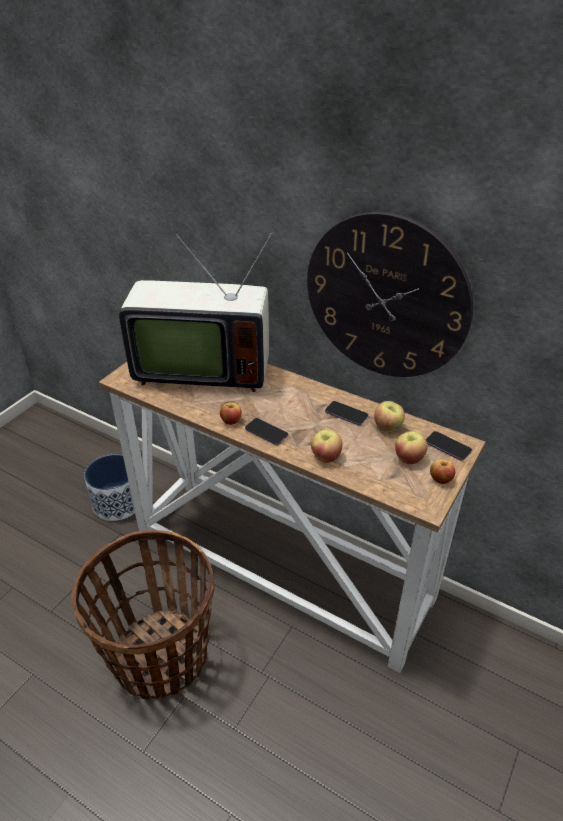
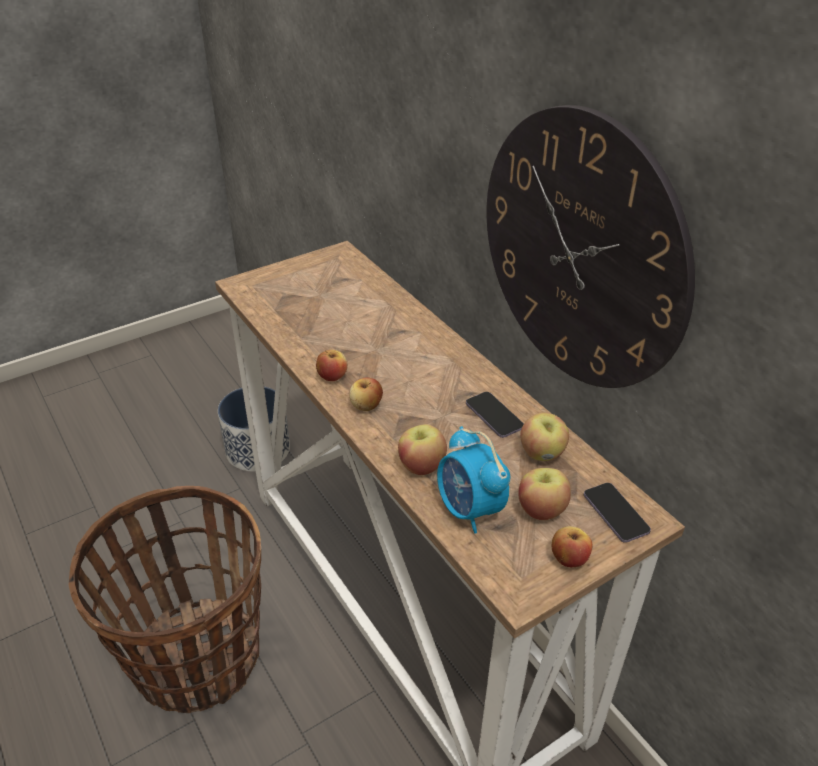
camera: 25 degrees right, 0 degrees up
television [119,233,272,392] -> none
phone [245,418,289,445] -> apple [349,377,383,411]
none -> alarm clock [437,426,511,534]

